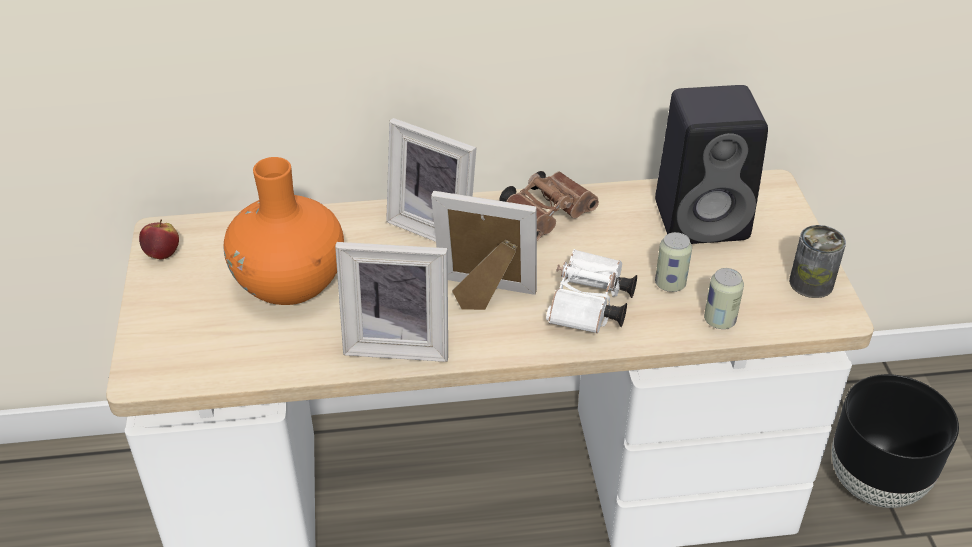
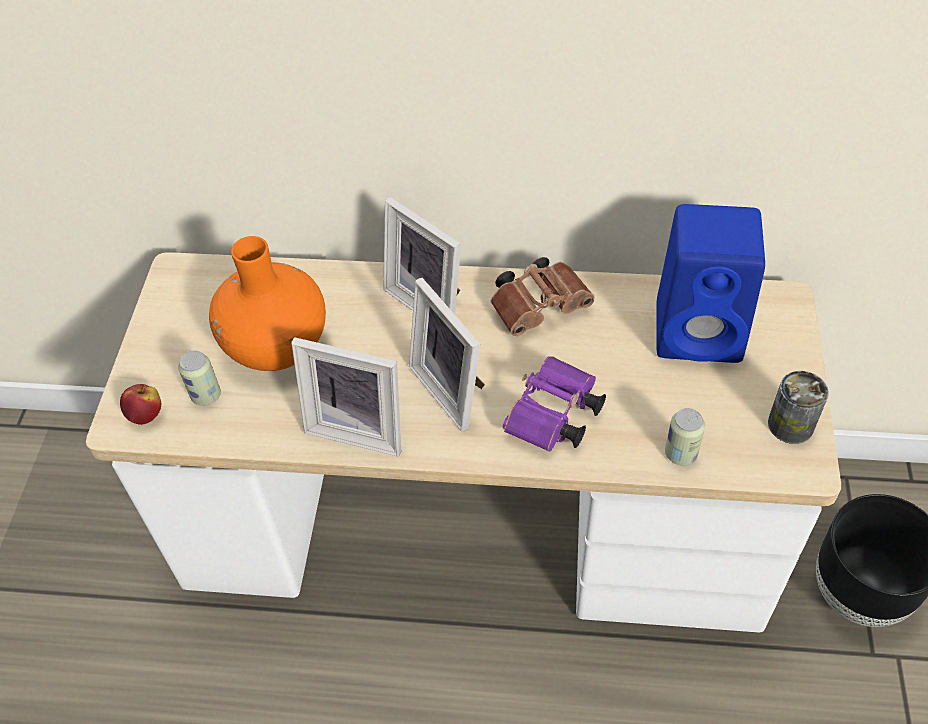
camera: 15 degrees right, 10 degrees up
apple [139,220,179,259] -> apple moved to [120,384,161,425]
picture frame [431,191,537,310] -> picture frame turned 150 degrees counterclockwise [409,278,485,432]
white binoculars [546,249,637,334] -> purple binoculars [503,356,606,452]
black speaker [655,85,768,244] -> blue speaker [656,204,765,363]
can [655,232,692,292] -> can moved to [178,351,221,406]

